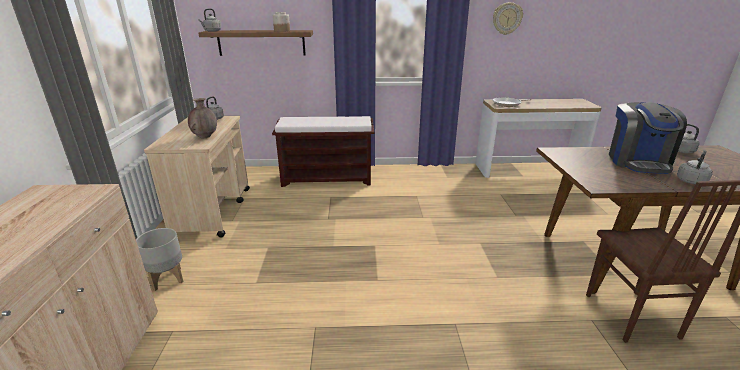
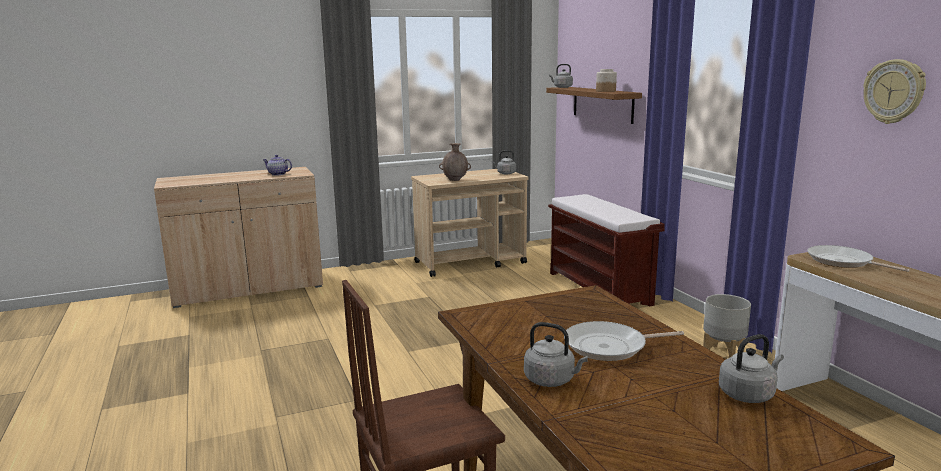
camera: 70 degrees right, 10 degrees down
grey planter [136,228,184,291] -> grey planter moved to [703,294,751,358]
coffee machine [609,102,687,174] -> frying pan [564,321,684,361]
none -> teapot [263,155,292,176]

